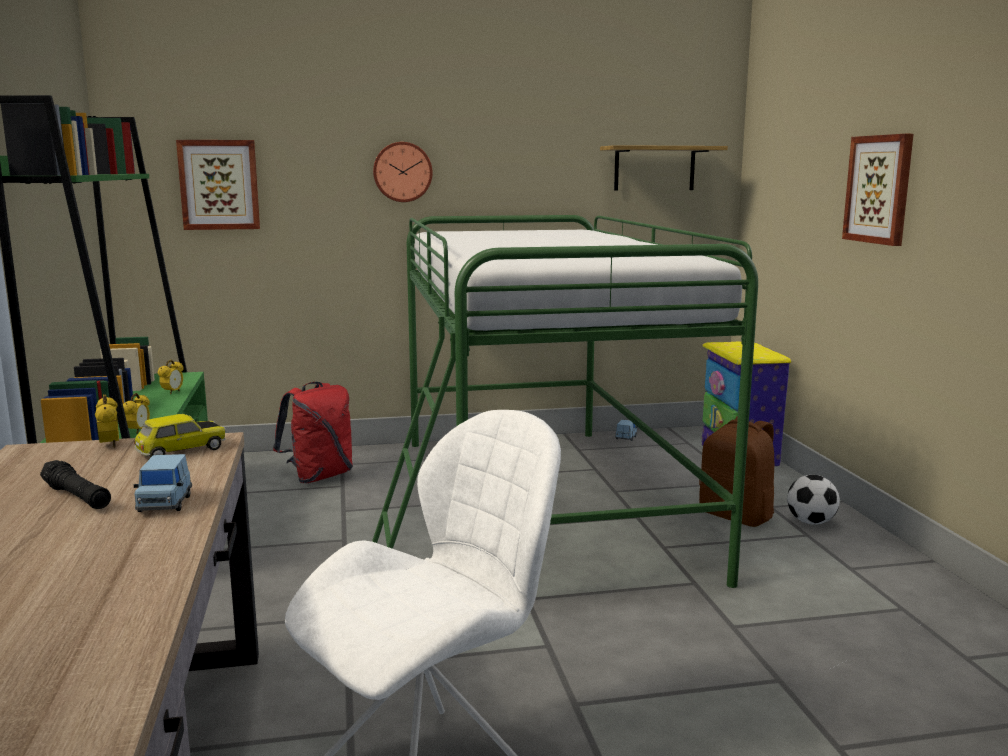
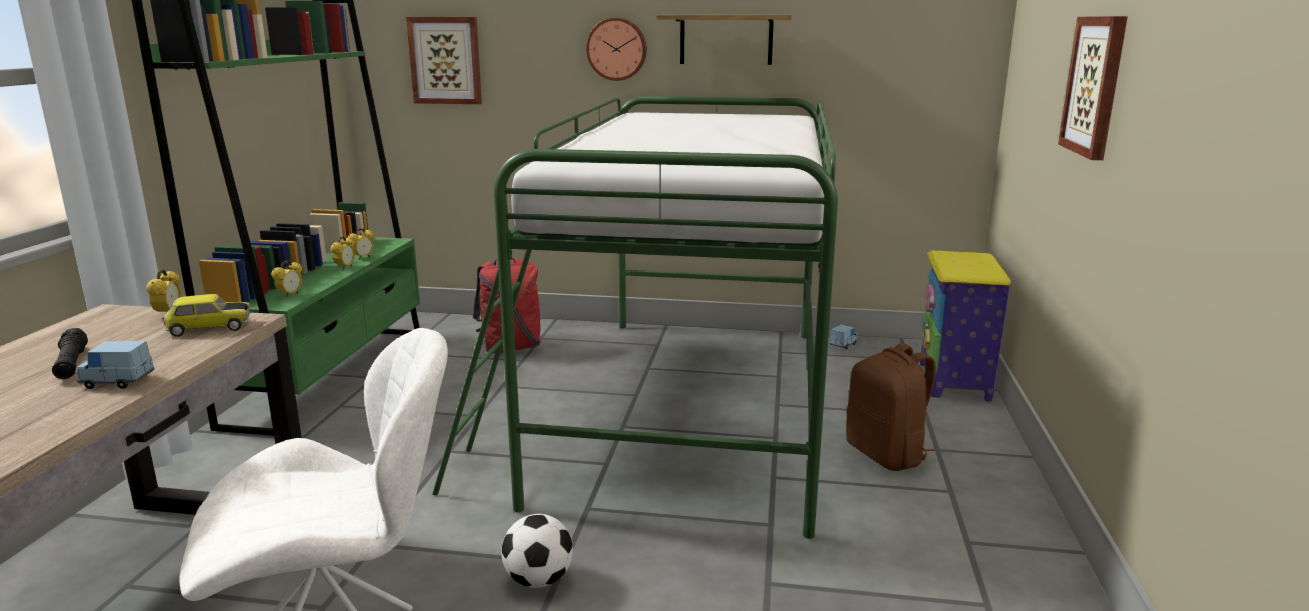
camera: 20 degrees right, 5 degrees up
blue toy car [134,454,192,512] -> blue toy car turned 75 degrees clockwise [77,341,155,389]
shelf [600,145,728,191] -> shelf moved to [656,15,792,65]
football [787,475,840,525] -> football moved to [501,514,573,588]
none -> alarm clock [331,236,355,270]

